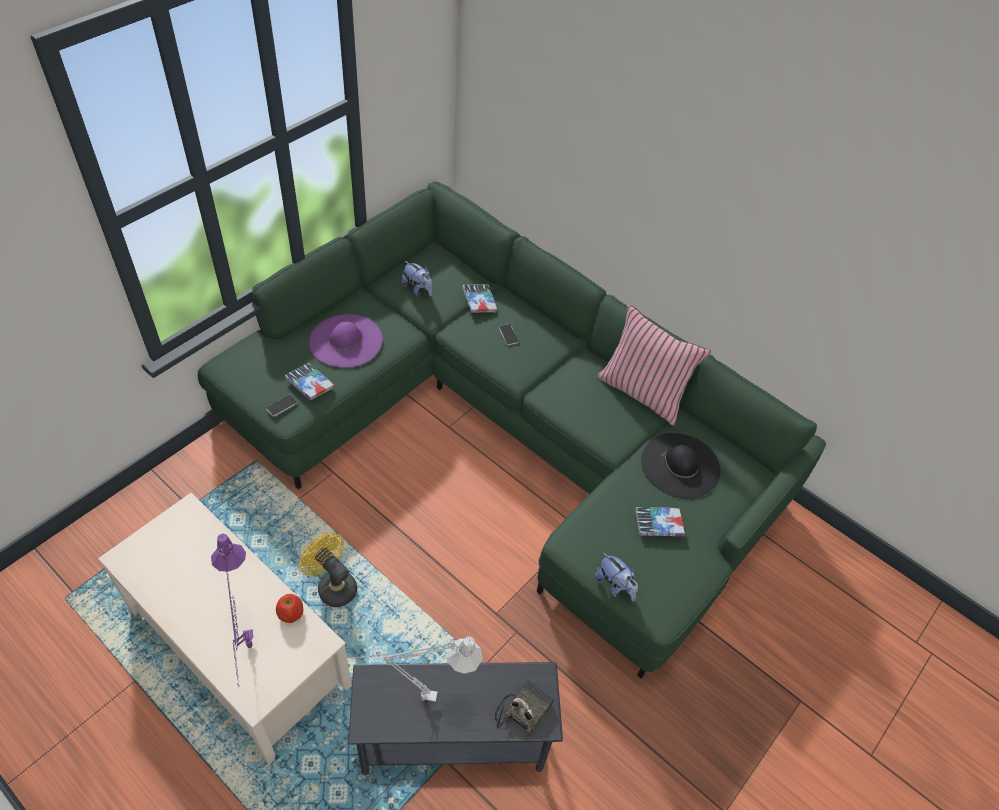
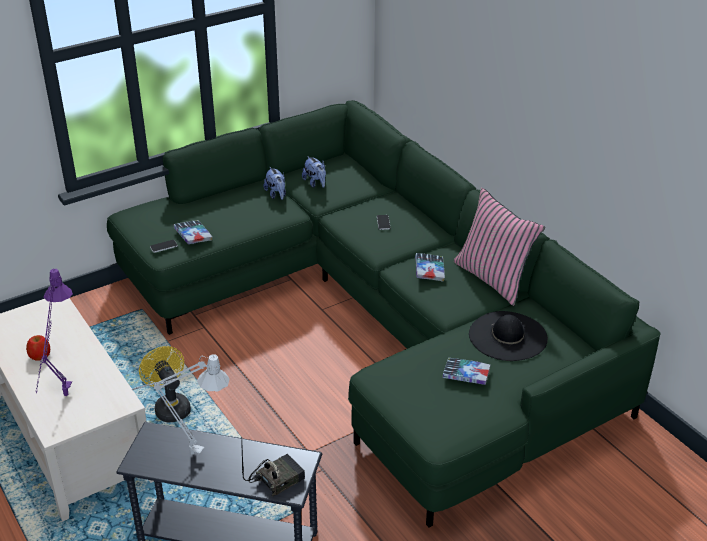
camera: 20 degrees right, 15 degrees down
apple [276,594,303,623] -> apple moved to [26,335,50,361]
purple hat [309,314,383,368] -> none
book [462,284,497,313] -> book moved to [415,253,445,282]
plush toy [595,552,638,602] -> plush toy moved to [264,167,286,200]

